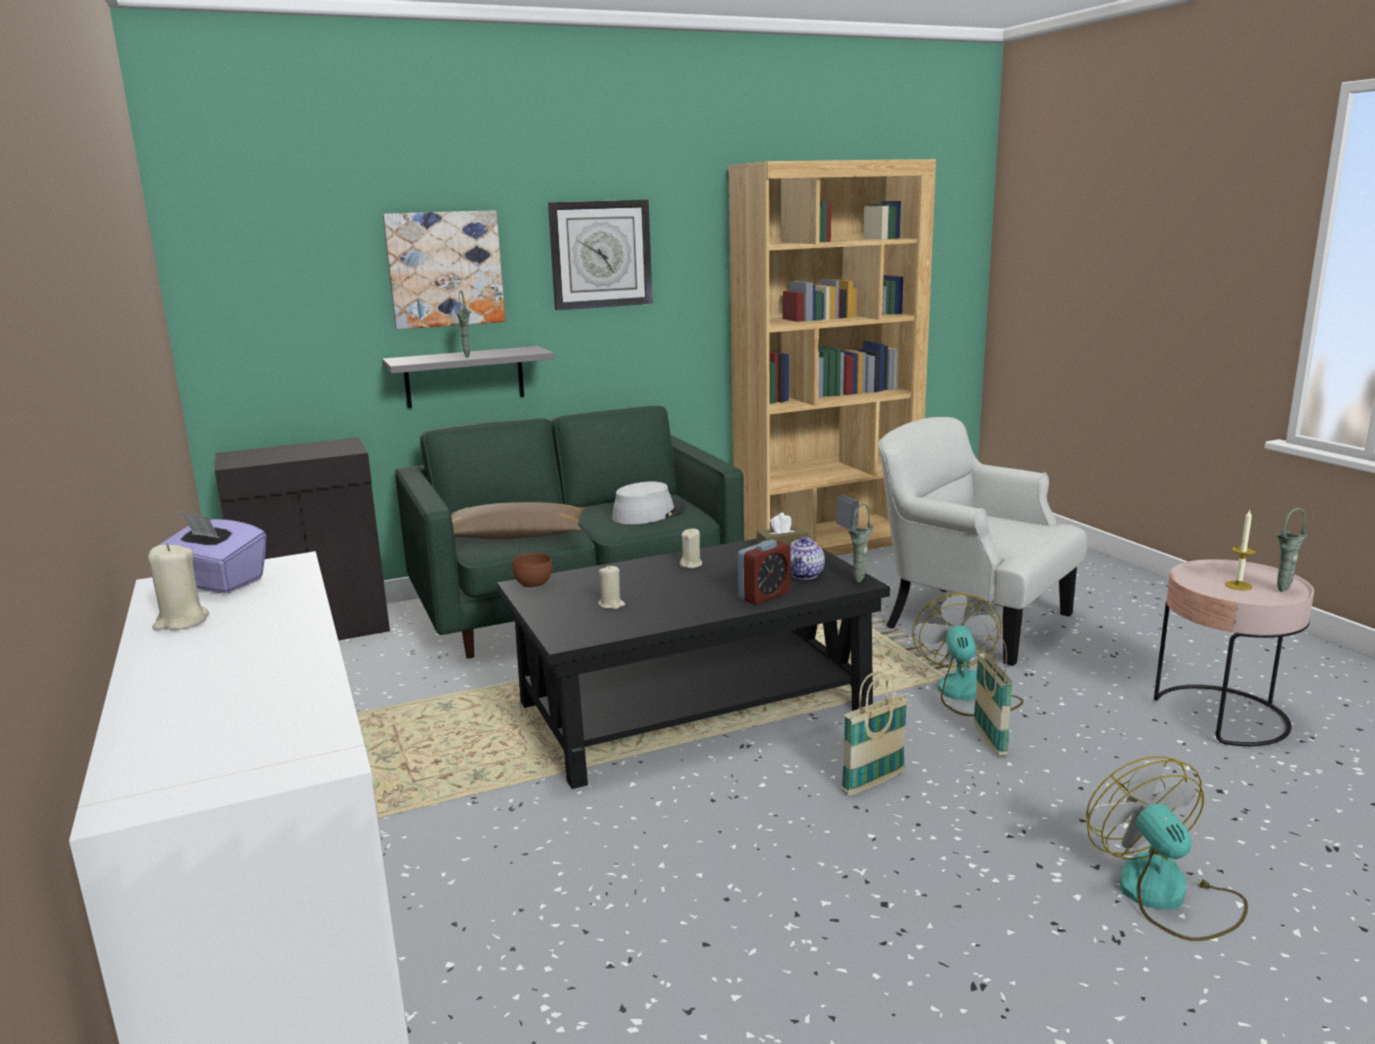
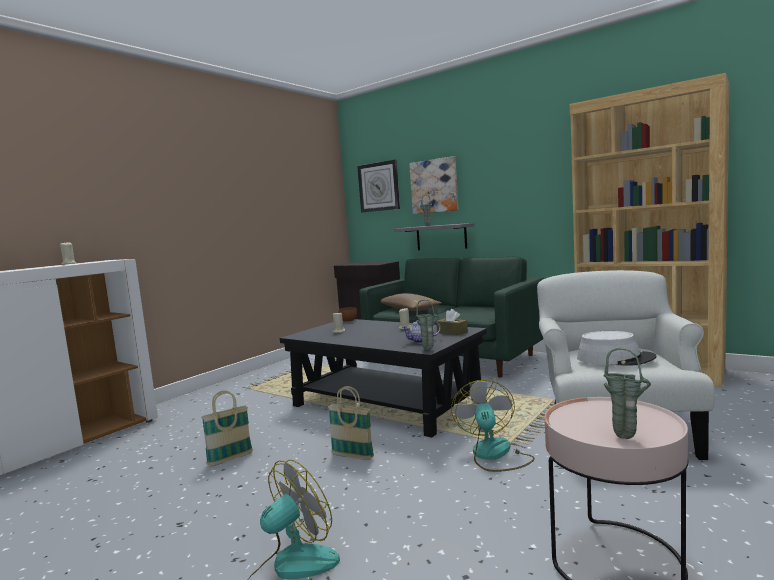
camera: 60 degrees right, 10 degrees down
purple tissue box [159,512,266,593] -> none
wall clock [548,200,653,310] -> wall clock moved to [357,160,400,213]
grey hat [612,481,686,524] -> grey hat moved to [577,331,656,366]
alarm clock [738,539,790,604] -> none
fan [912,593,1024,716] -> fan turned 60 degrees counterclockwise [451,380,535,472]
basket [973,635,1013,756] -> basket moved to [201,391,253,466]
candle [1225,510,1256,590] -> none

